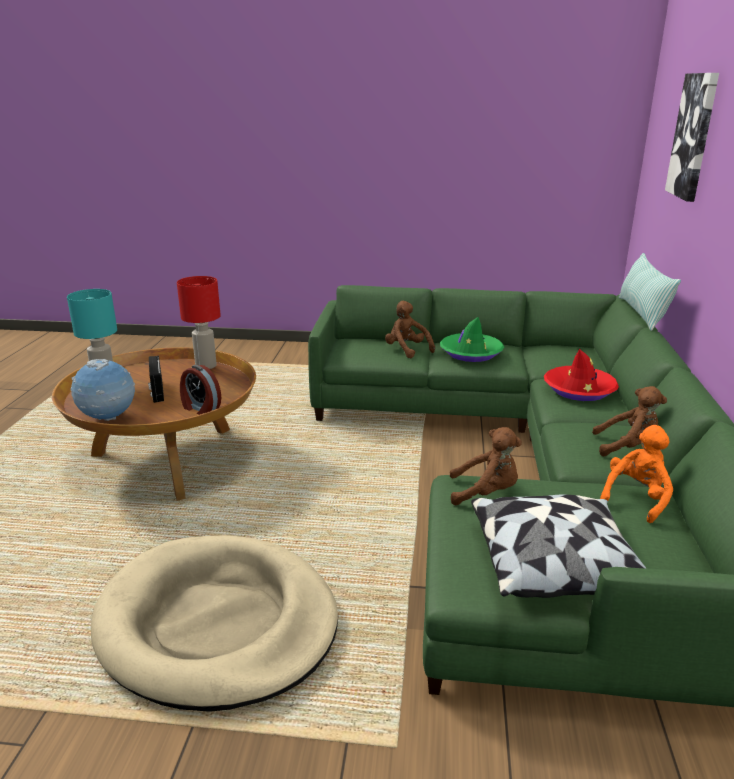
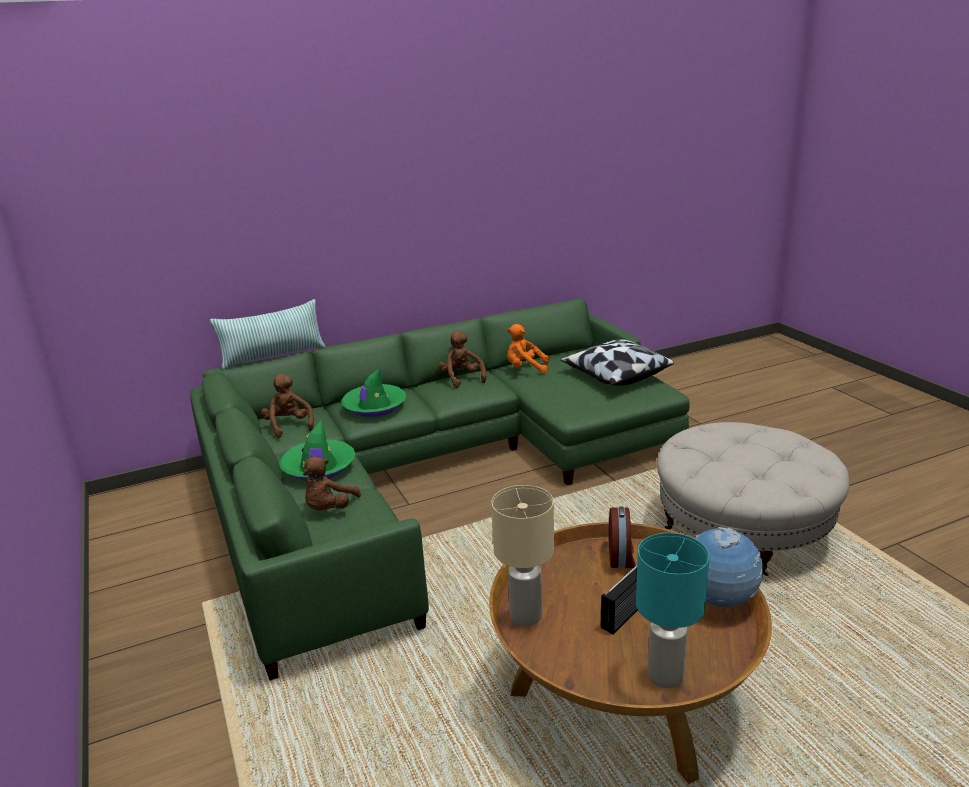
camera: 120 degrees left, 0 degrees up
beige dog bed [91,535,338,712] -> beige ottoman [657,422,849,576]
red table lamp [177,276,221,369] -> beige table lamp [491,485,554,626]
brown plush toy [450,427,522,505] -> brown plush toy moved to [261,374,314,438]
red hat [544,349,619,401] -> green hat [341,368,407,417]
picture [665,73,719,202] -> none

